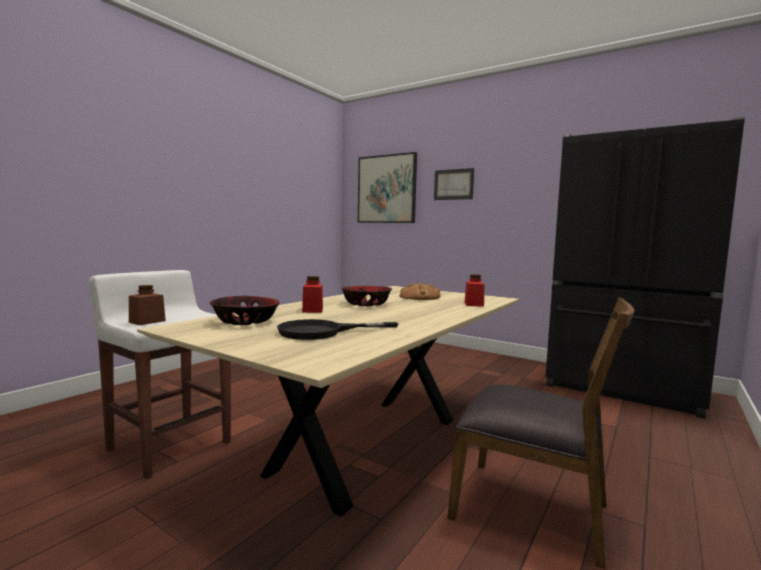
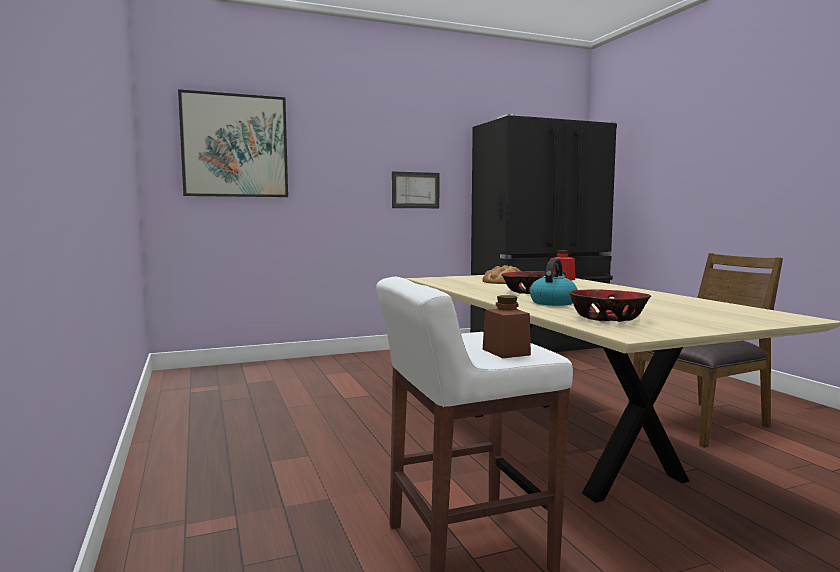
camera: 55 degrees left, 0 degrees up
black frying pan [277,319,398,340] -> none
red jar [302,276,323,313] -> kettle [530,258,578,306]
picture [434,168,474,200] -> picture moved to [392,171,439,208]

